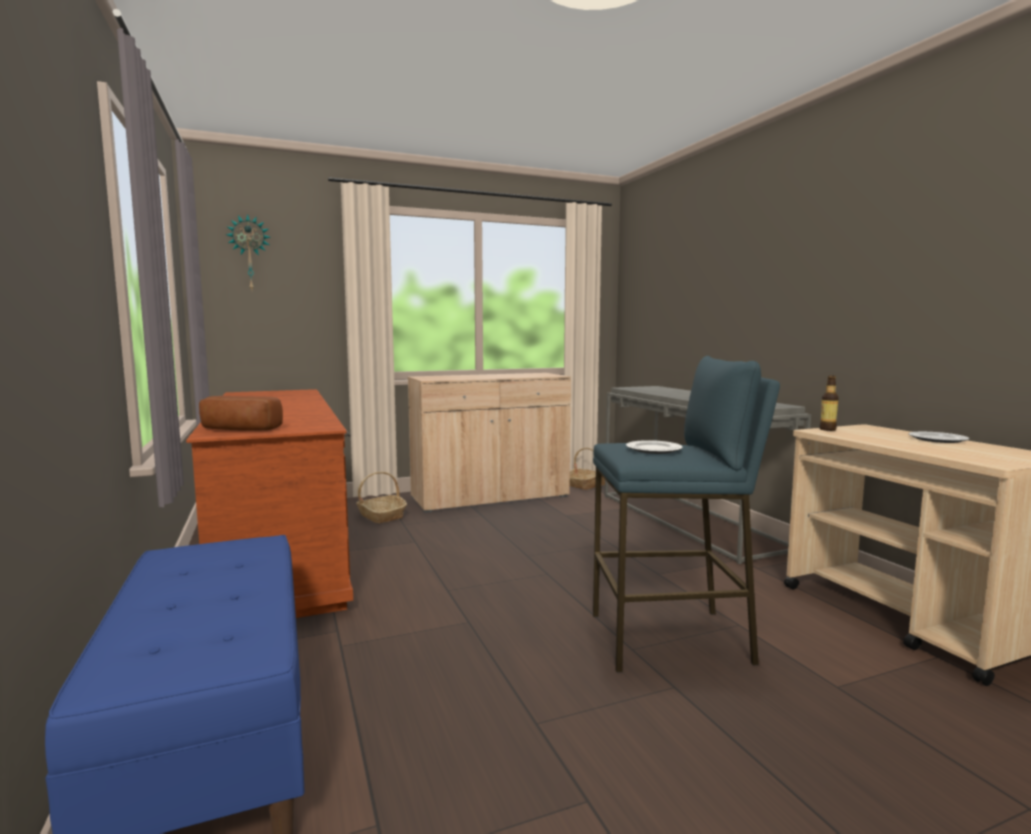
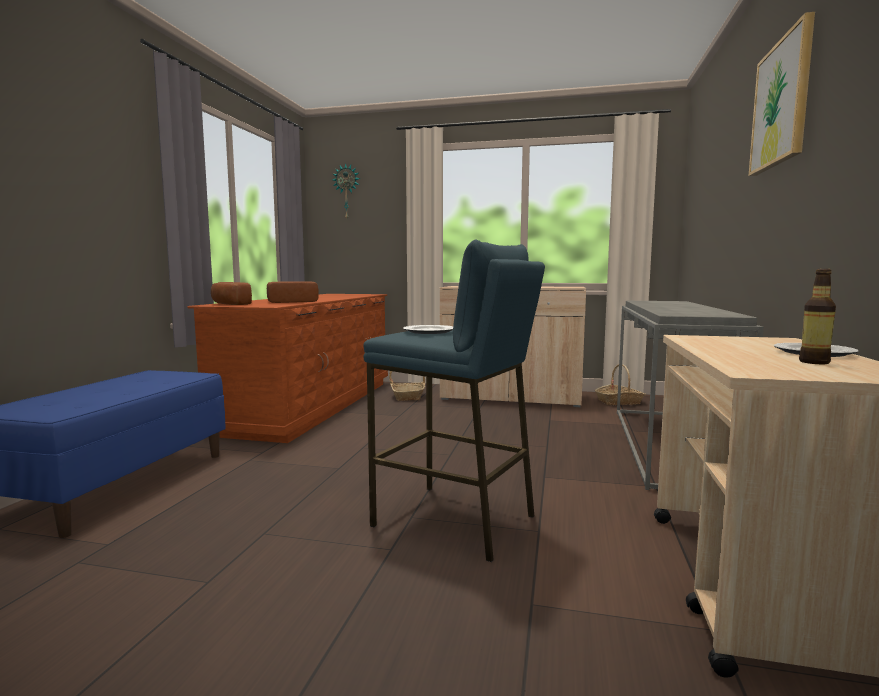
camera: 35 degrees right, 0 degrees up
bottle [819,376,839,431] -> bottle moved to [799,269,836,364]
none -> bread [267,281,318,303]
none -> picture [749,12,815,176]

